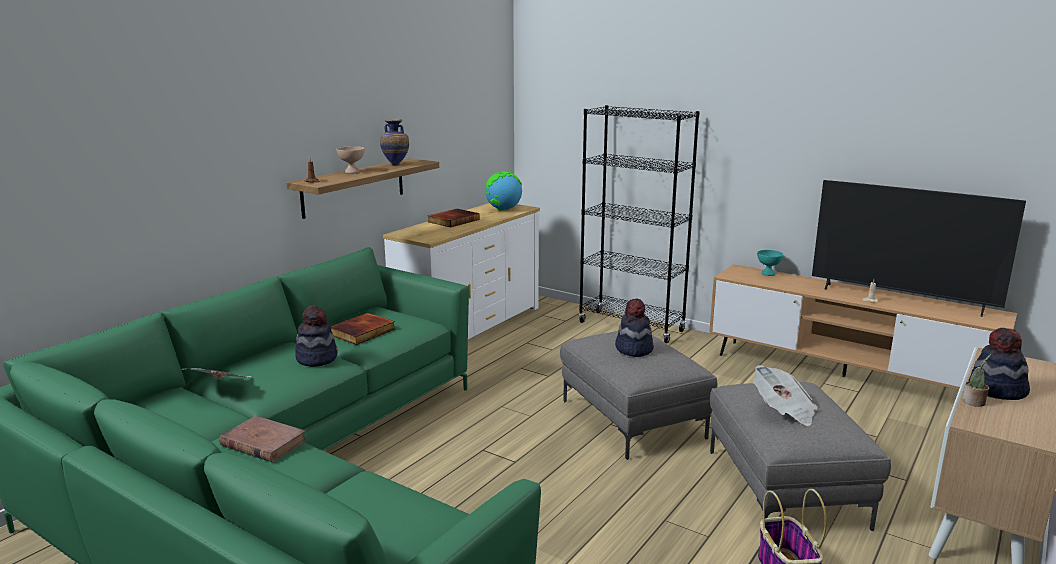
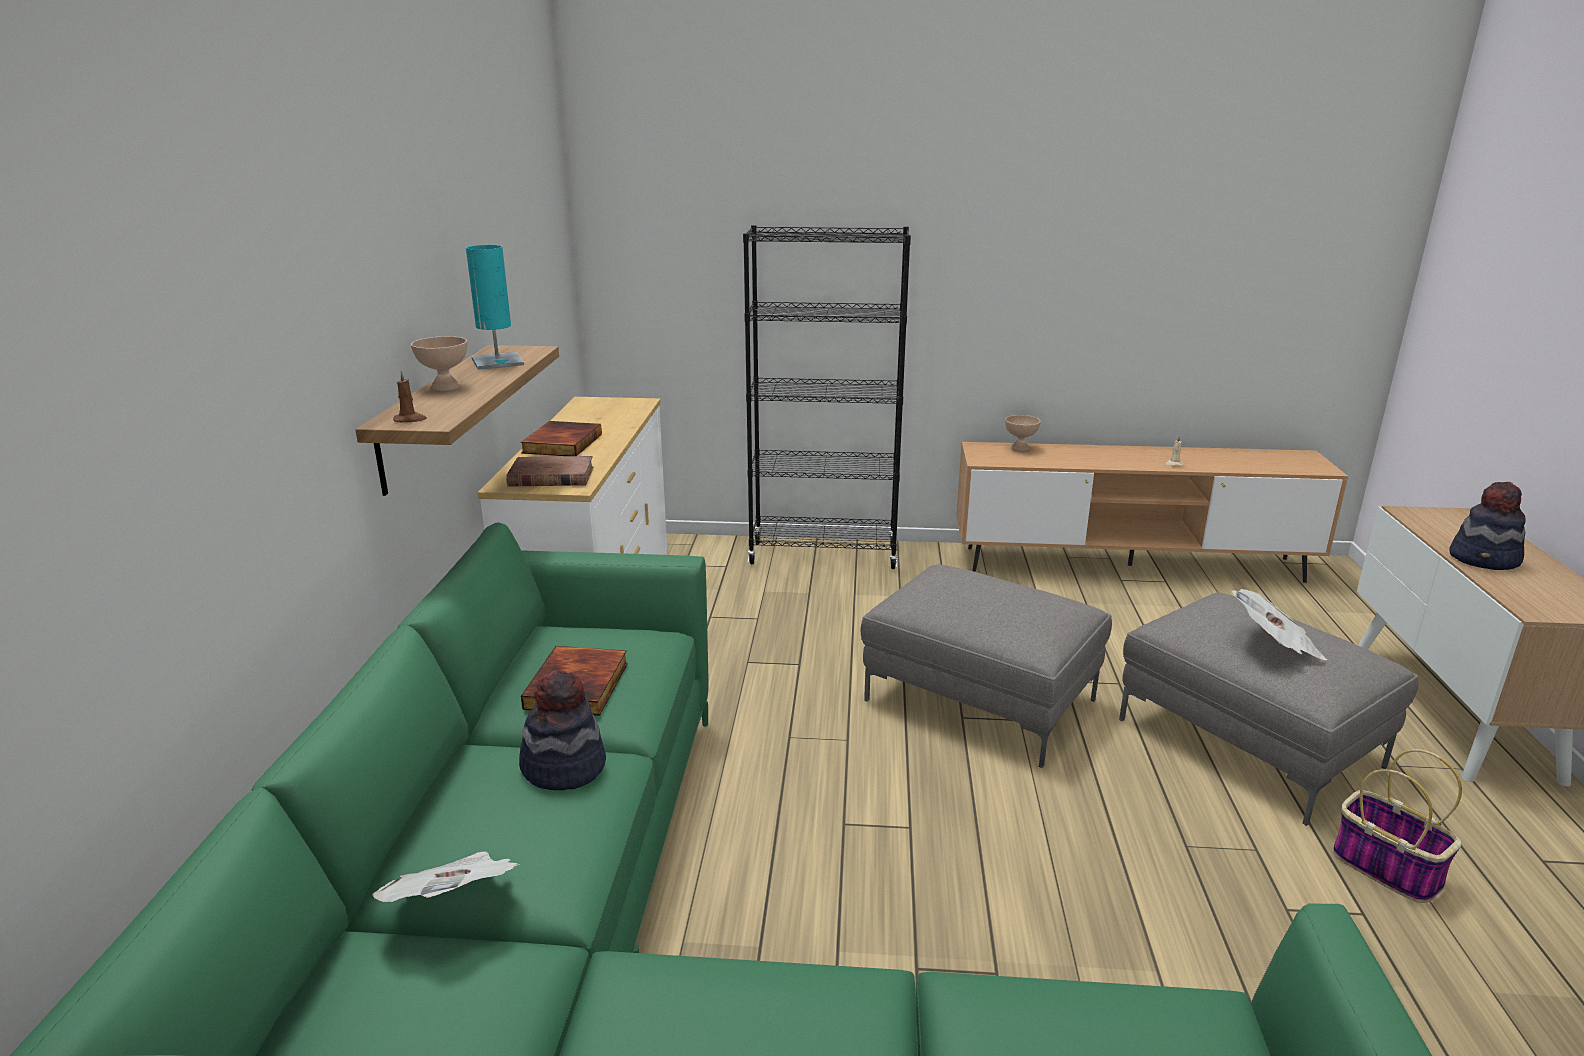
camera: 30 degrees left, 5 degrees up
brown book [219,416,307,463] -> brown book moved to [506,456,594,487]
vase [380,119,409,166] -> turquoise table lamp [466,245,524,370]
globe [485,171,522,211] -> none
hat [615,298,654,357] -> none
turquoise bowl [757,250,783,276] -> beige bowl [1005,415,1041,451]
television [812,180,1026,317] -> none
potted plant [962,354,992,407] -> none

